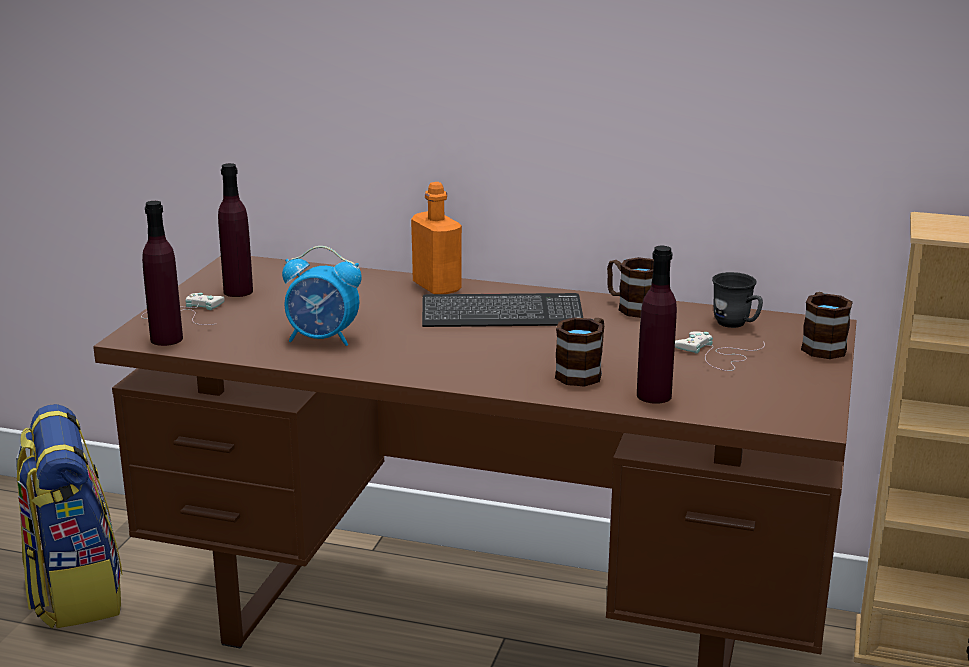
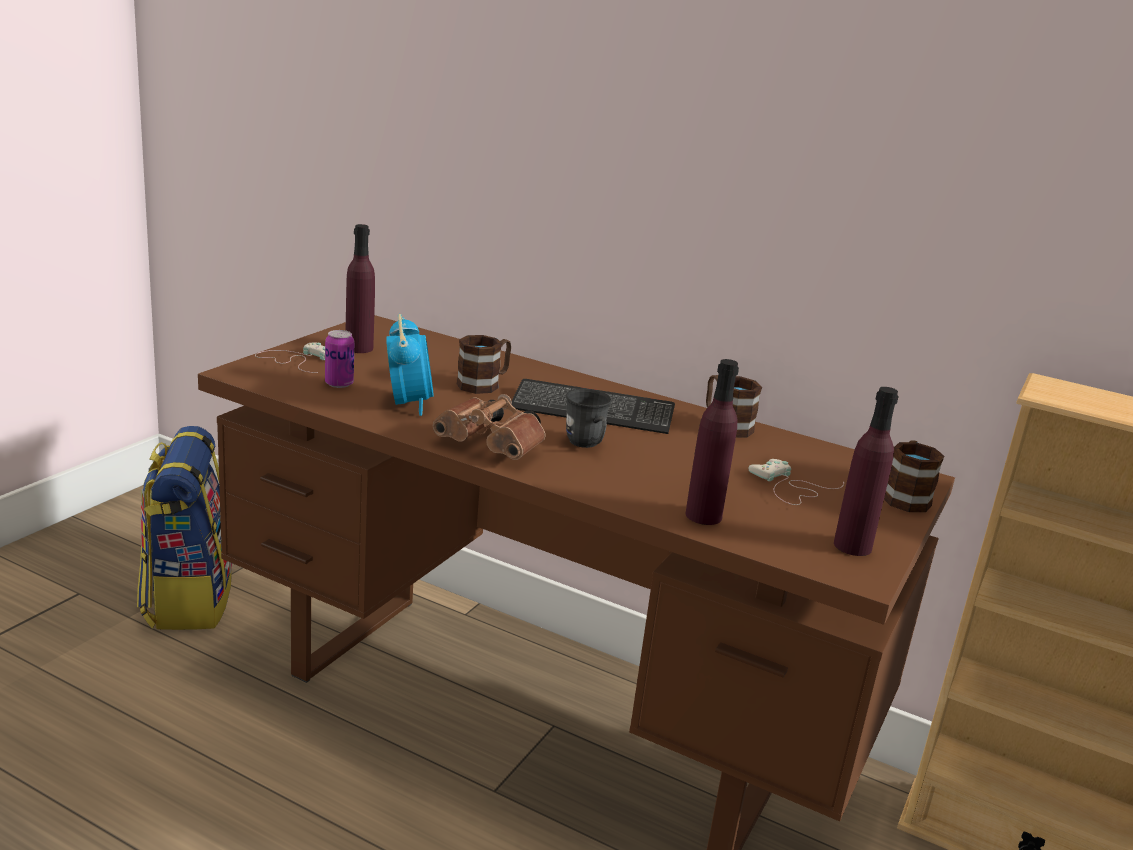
camera: 10 degrees right, 0 degrees up
purple bottle [142,201,183,346] -> purple bottle moved to [834,387,899,556]
alarm clock [282,246,362,346] -> alarm clock turned 120 degrees counterclockwise [386,314,434,416]
orange bottle [411,182,462,294] -> none
brown mug [555,317,604,387] -> brown mug moved to [457,335,511,394]
grey mug [712,272,763,328] -> grey mug moved to [566,389,612,448]
none -> can [325,330,355,388]
none -> brown binoculars [433,394,546,460]

